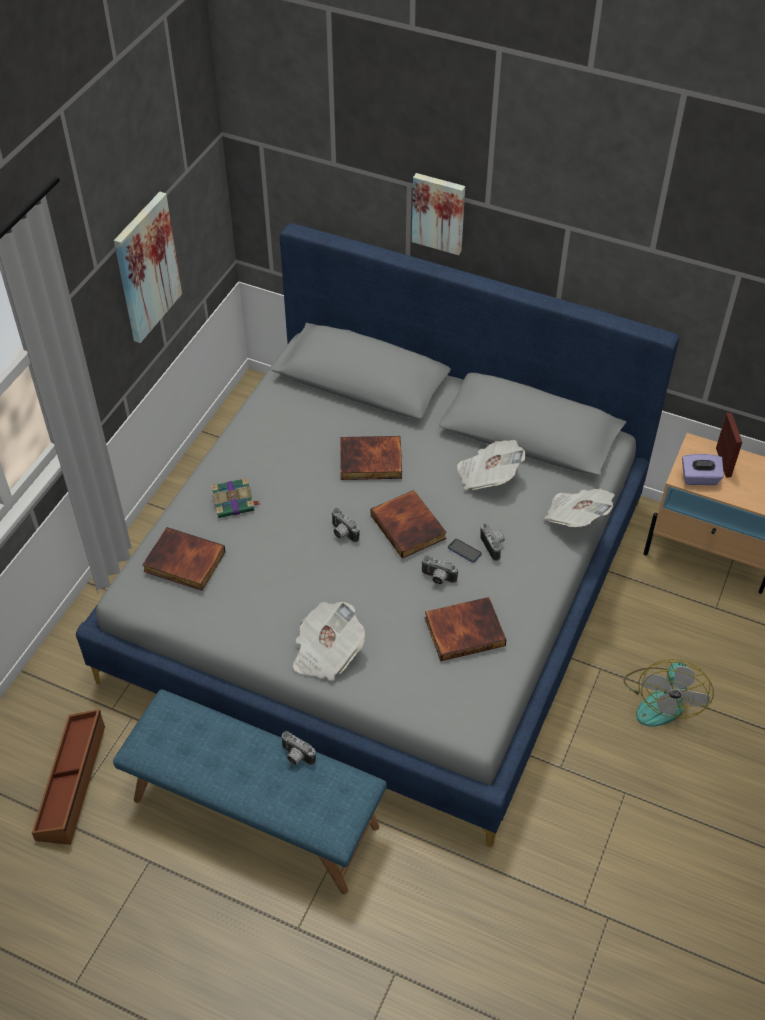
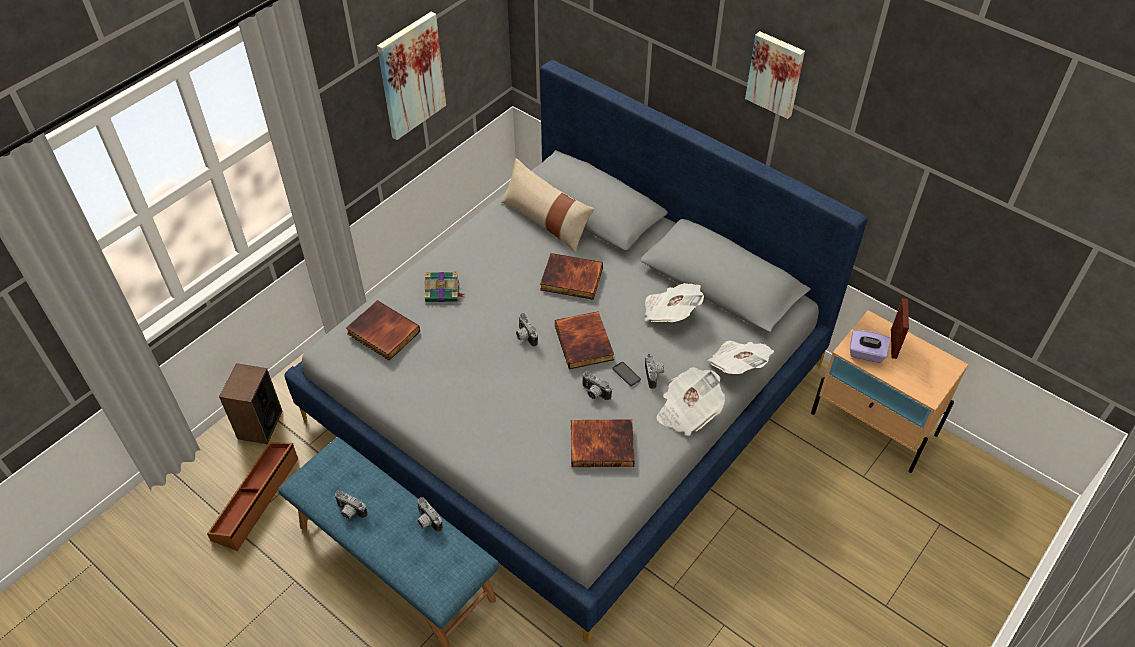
camera: 15 degrees right, 0 degrees up
newspaper [293,602,365,681] -> newspaper moved to [656,367,725,436]
picture [412,173,465,255] -> picture moved to [745,31,805,119]
fan [623,659,714,727] -> none
none -> speaker [219,363,283,444]
none -> camera [334,490,367,519]
none -> beige pillow [501,158,594,253]

